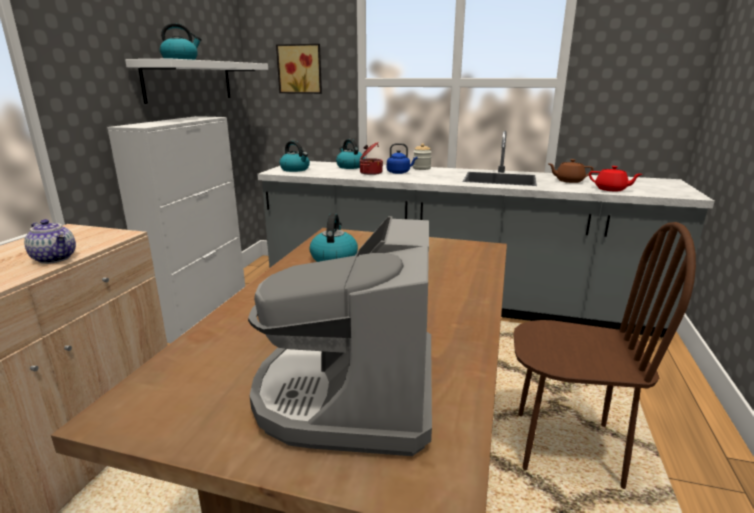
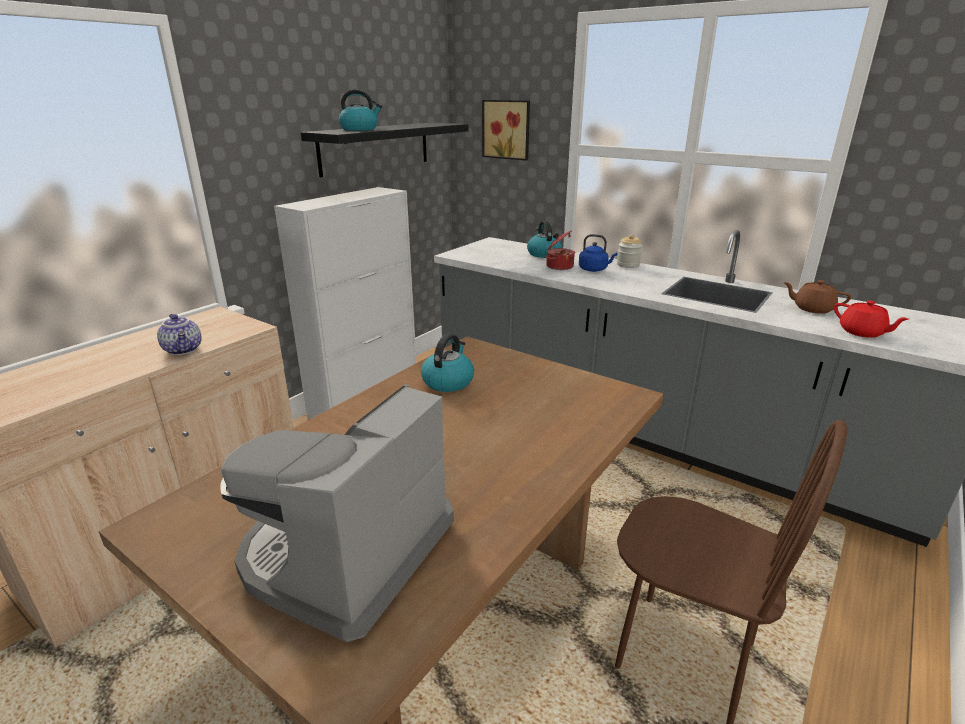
camera: 20 degrees right, 5 degrees up
white shelf [125,58,268,104] -> black shelf [301,122,469,177]
kettle [280,141,310,172] -> none

